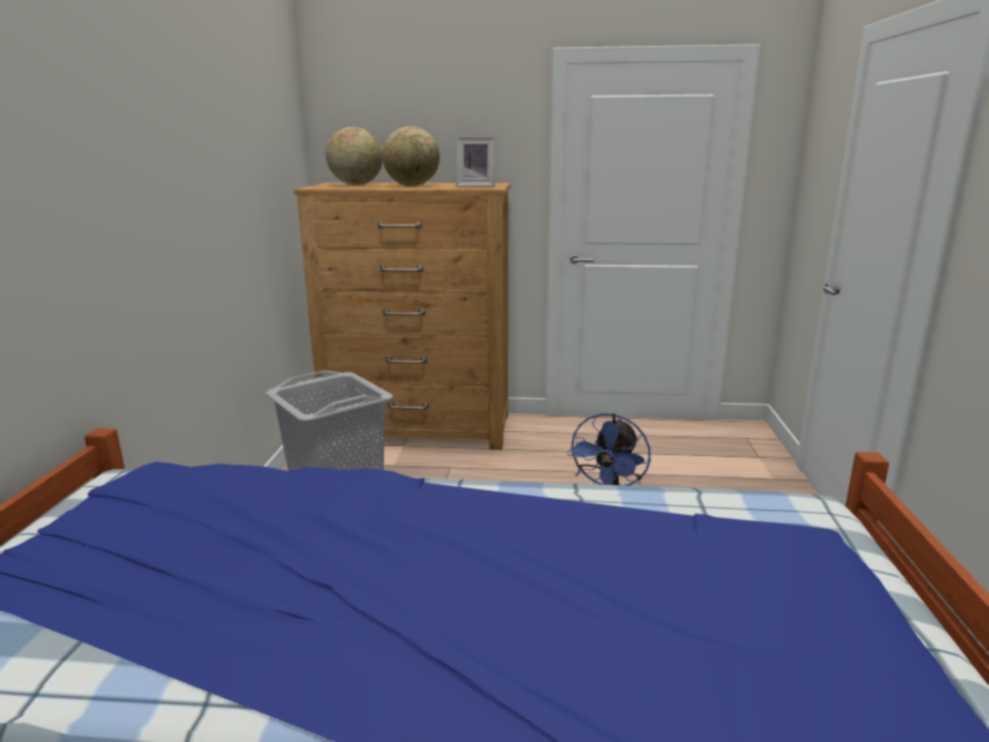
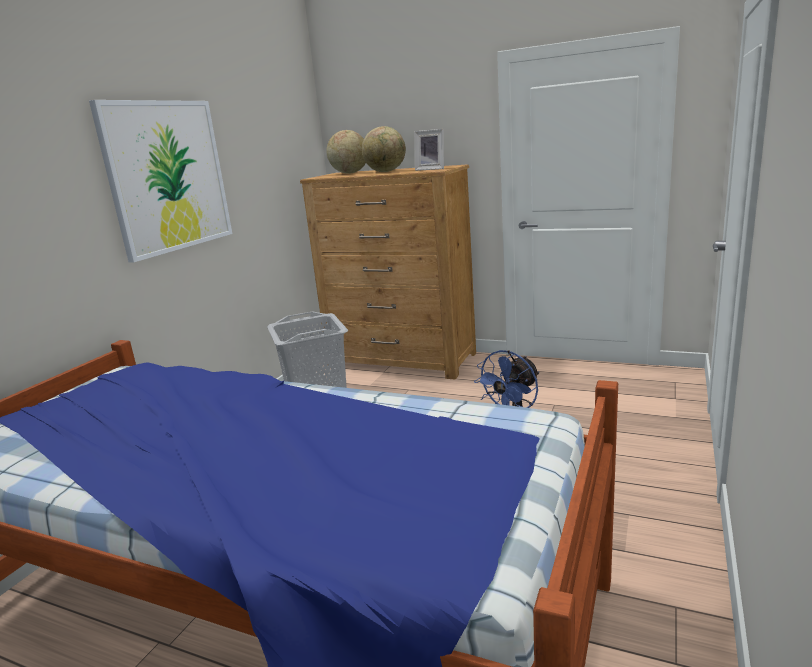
camera: 20 degrees right, 0 degrees up
none -> picture [89,100,232,262]

